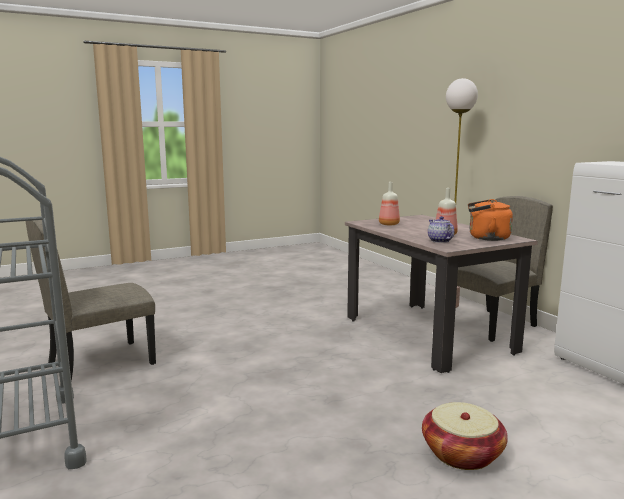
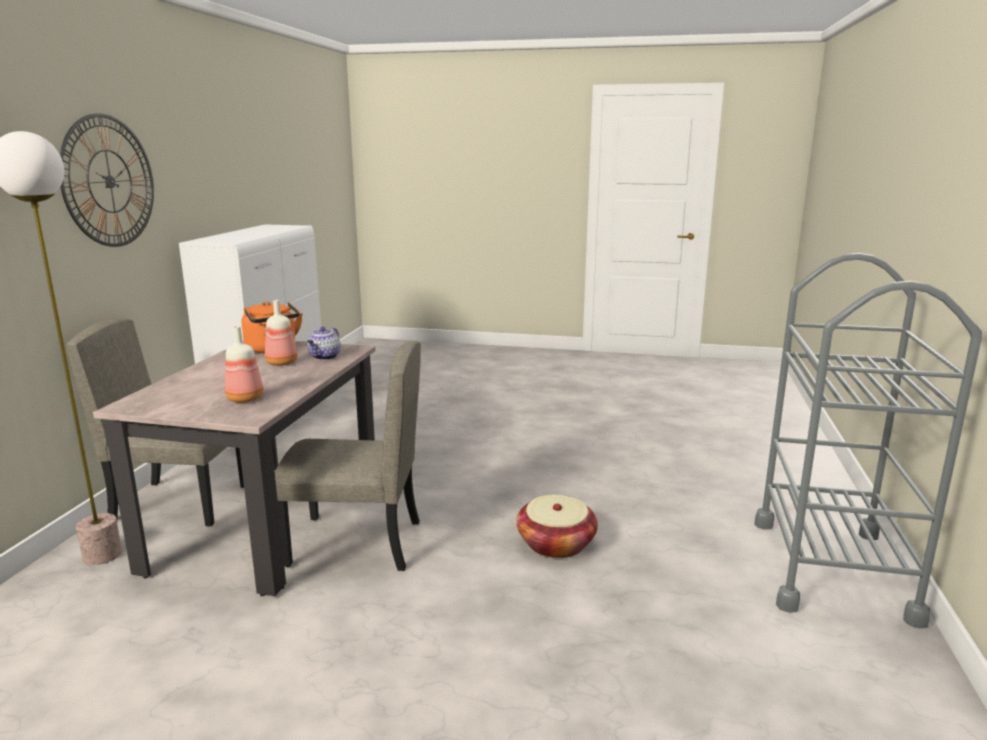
camera: 140 degrees left, 5 degrees up
beige chair [26,220,156,381] -> beige chair moved to [275,341,421,571]
basket [422,402,508,470] -> basket moved to [516,495,598,558]
none -> wall clock [60,114,154,247]

